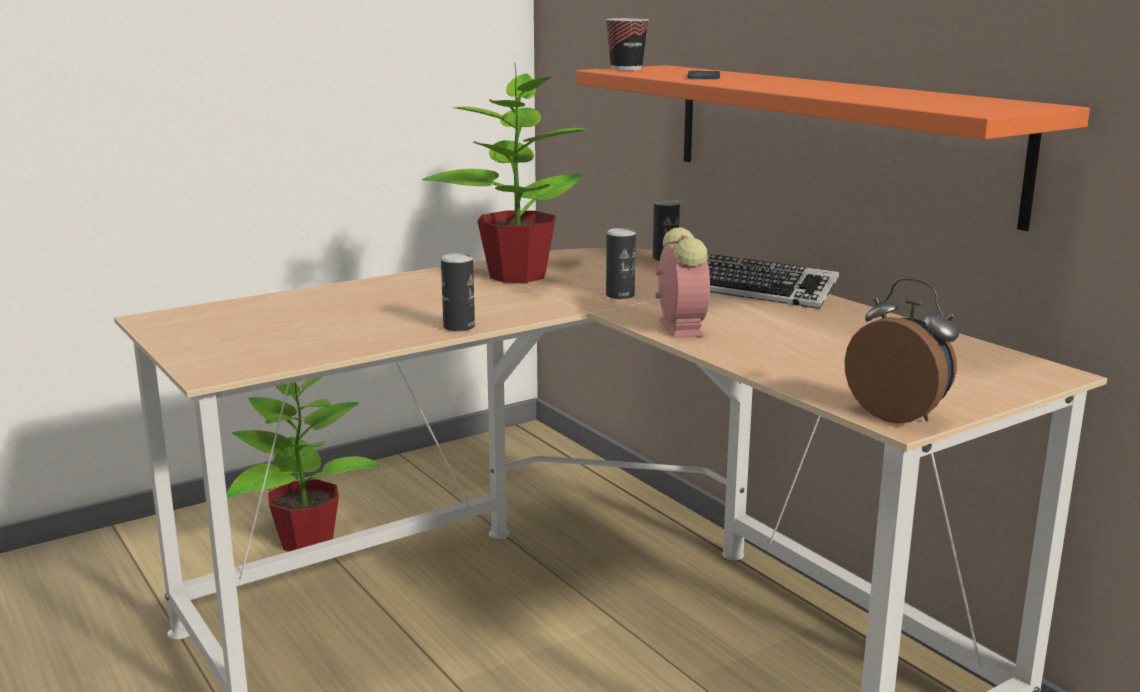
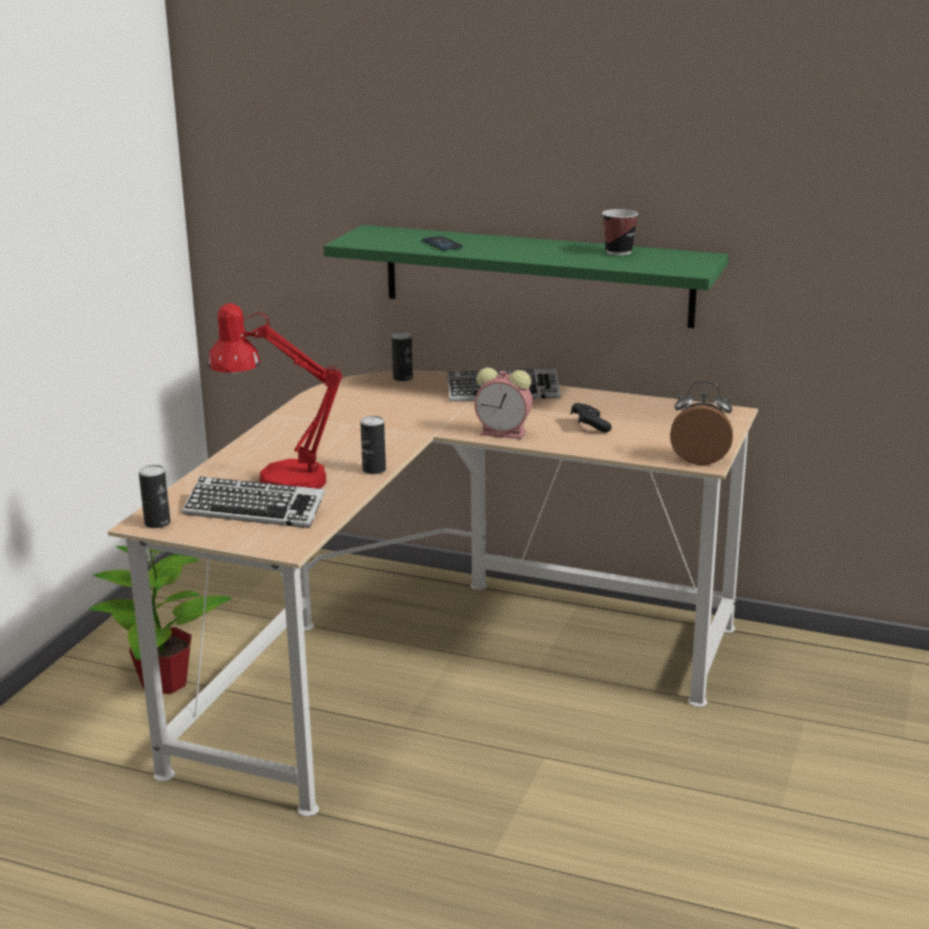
camera: 35 degrees left, 5 degrees up
potted plant [422,65,588,283] -> none
orange shelf [576,65,1090,231] -> green shelf [323,225,728,328]
cup [605,18,649,70] -> cup moved to [602,209,638,256]
can [606,228,636,299] -> can moved to [139,465,170,528]
alarm clock [655,228,710,338] -> alarm clock turned 150 degrees clockwise [474,368,532,439]
none -> keyboard [182,477,325,528]
none -> red table lamp [208,303,343,489]
none -> black game controller [571,403,612,433]

